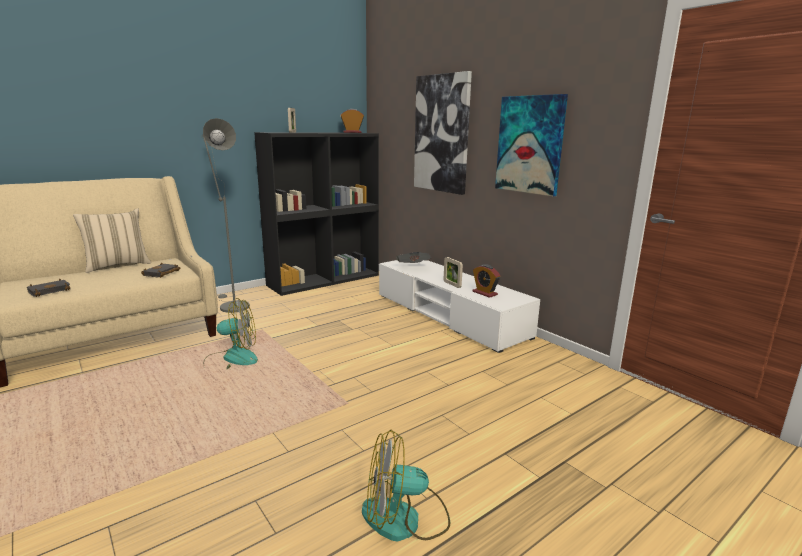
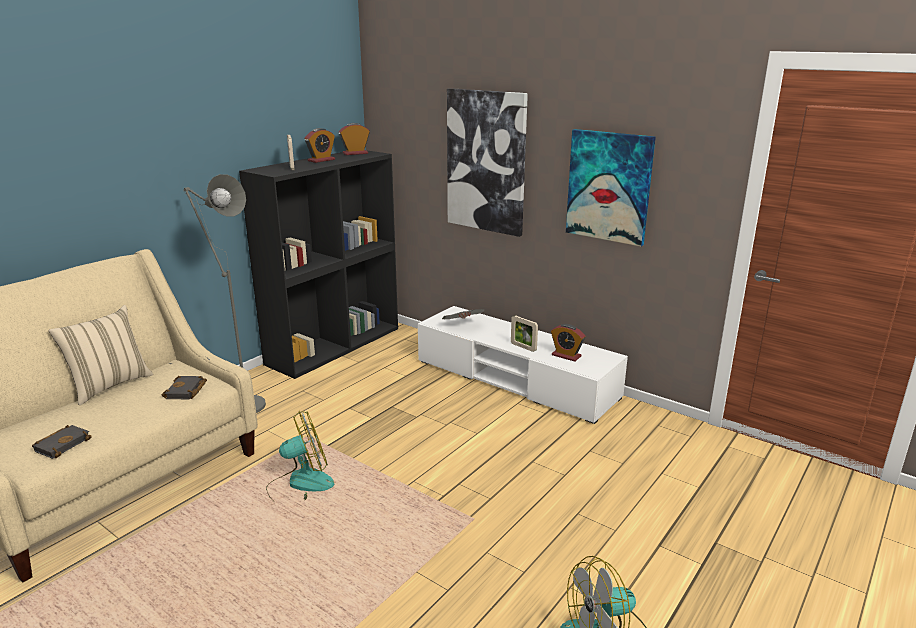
camera: 15 degrees left, 5 degrees up
none -> alarm clock [305,128,335,163]

